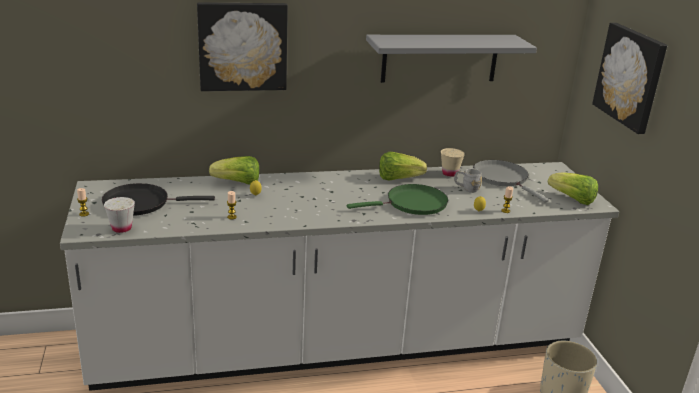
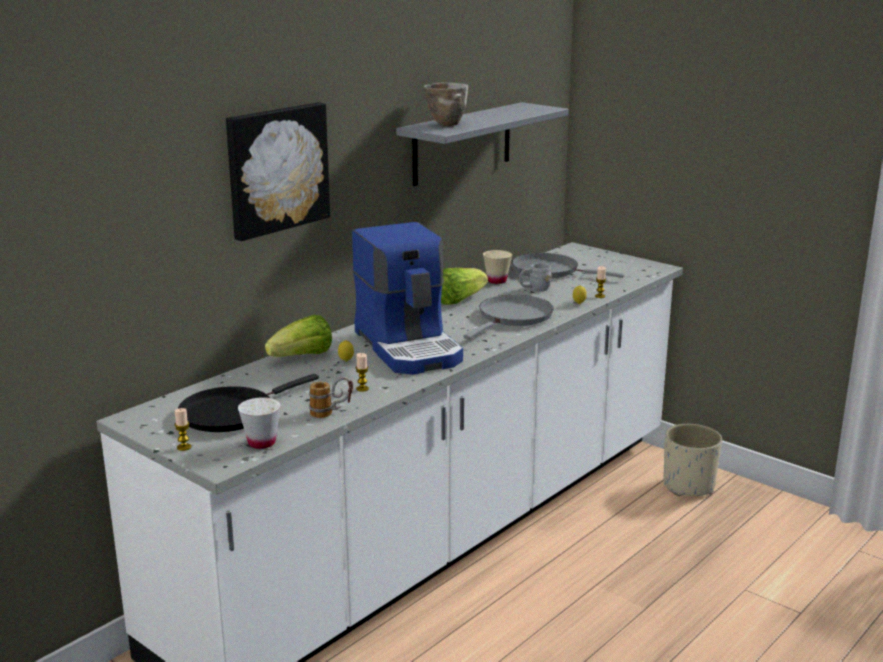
camera: 35 degrees left, 5 degrees down
green frying pan [347,184,448,215] -> grey frying pan [464,295,554,339]
lettuce [548,172,598,205] -> none
picture [592,23,667,134] -> none
none -> mug [309,377,353,418]
none -> coffee machine [352,222,463,375]
none -> bowl [424,82,468,126]

